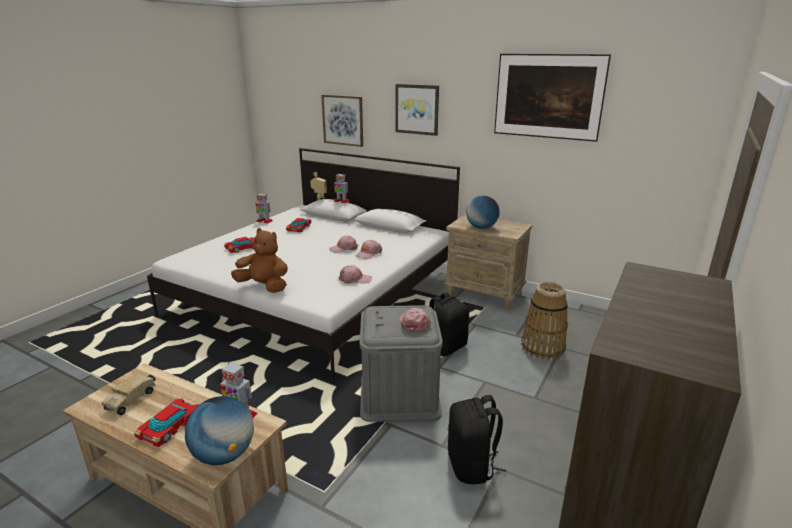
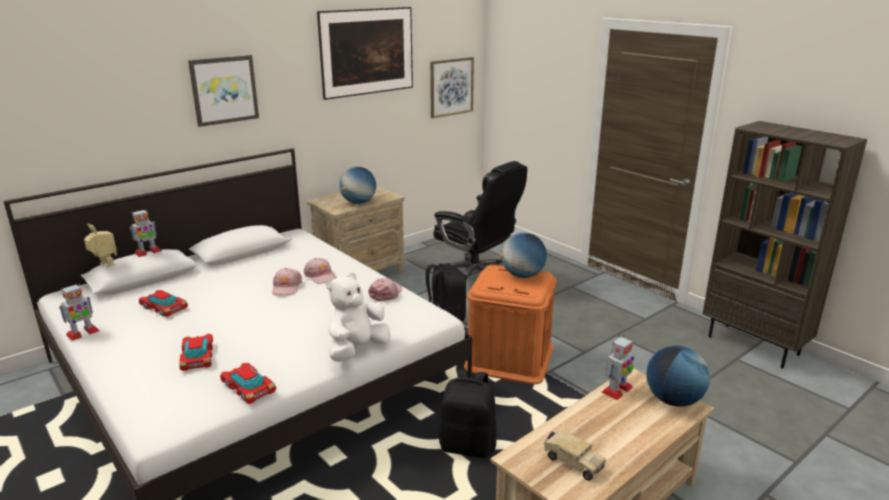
camera: 70 degrees left, 0 degrees up
toy car [134,398,198,447] -> toy car moved to [220,363,276,404]
brown plush toy [231,228,288,293] -> white plush toy [326,272,390,362]
picture [321,95,363,147] -> picture moved to [430,57,474,118]
grey storage box [360,305,443,422] -> orange storage box [464,265,556,384]
pink cap [399,308,431,333] -> globe [500,233,547,278]
black backpack [448,395,506,484] -> black backpack moved to [439,369,497,458]
basket [522,282,568,360] -> black office chair [433,161,527,279]

